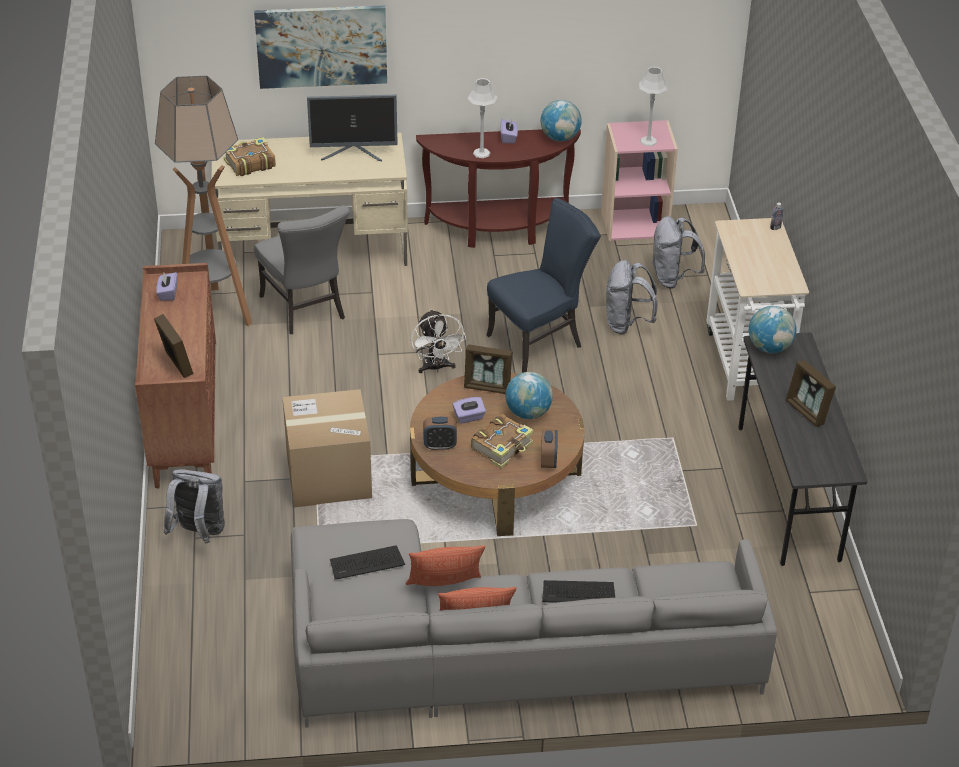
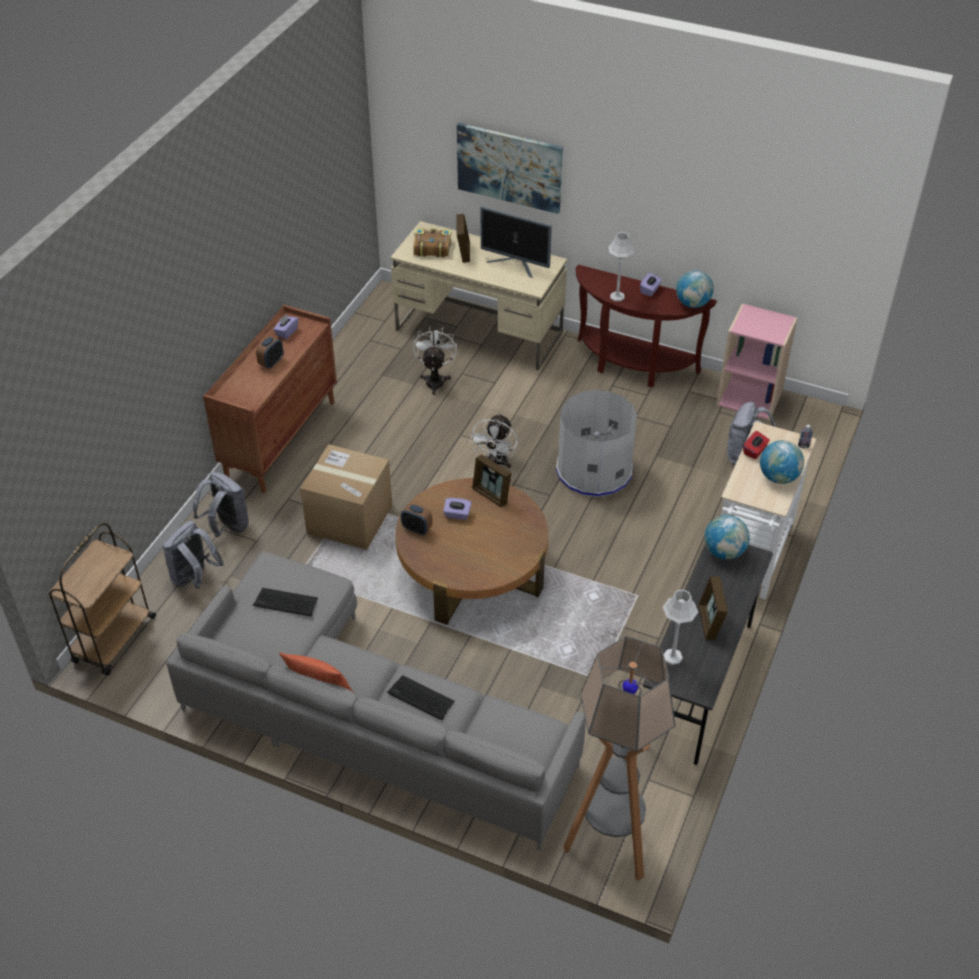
camera: 30 degrees right, 5 degrees up
picture frame [154,314,193,378] -> picture frame moved to [457,214,470,263]
floor lamp [155,76,252,326] -> floor lamp moved to [564,636,675,881]
grey chair [254,205,350,334] -> white fan [413,326,457,395]
orange pillow [406,545,485,586] -> none
book [471,414,533,468] -> none
blue chair [486,198,601,373] -> grey trash can [556,390,637,497]
globe [506,372,553,419] -> globe moved to [760,440,804,484]
alarm clock [541,429,558,468] -> alarm clock moved to [256,336,284,369]
grey backpack [606,260,658,334] -> grey backpack moved to [163,521,224,589]
grey table lamp [639,67,668,146] -> grey table lamp moved to [663,589,698,665]
none -> brown cart [49,523,156,676]
none -> red tissue box [743,431,770,459]

